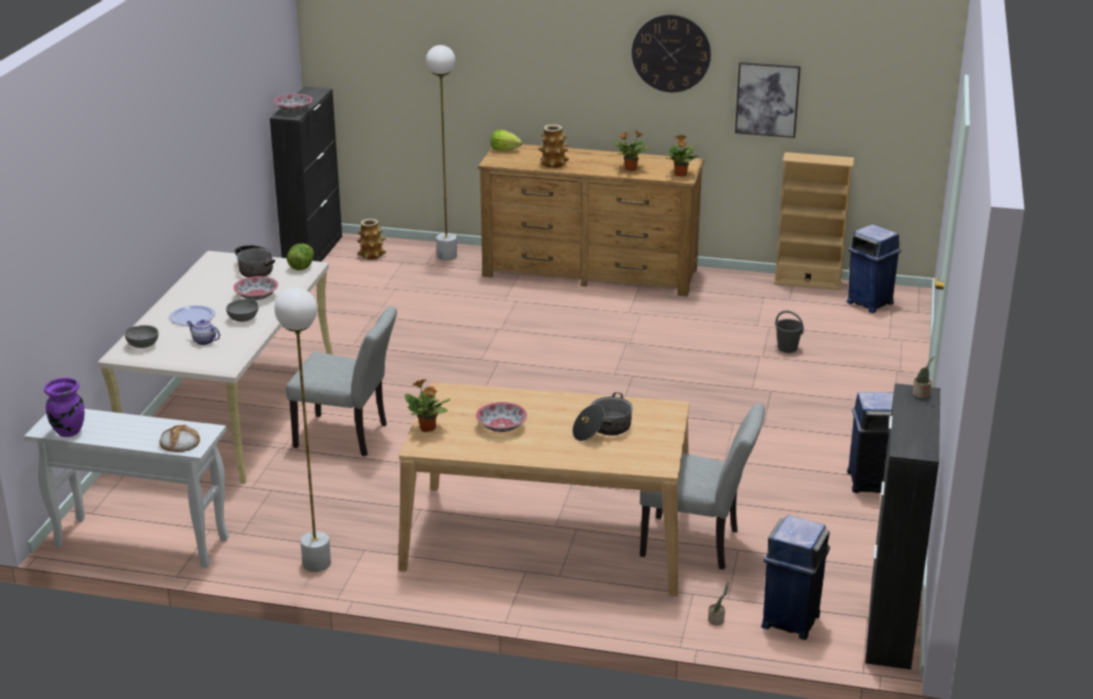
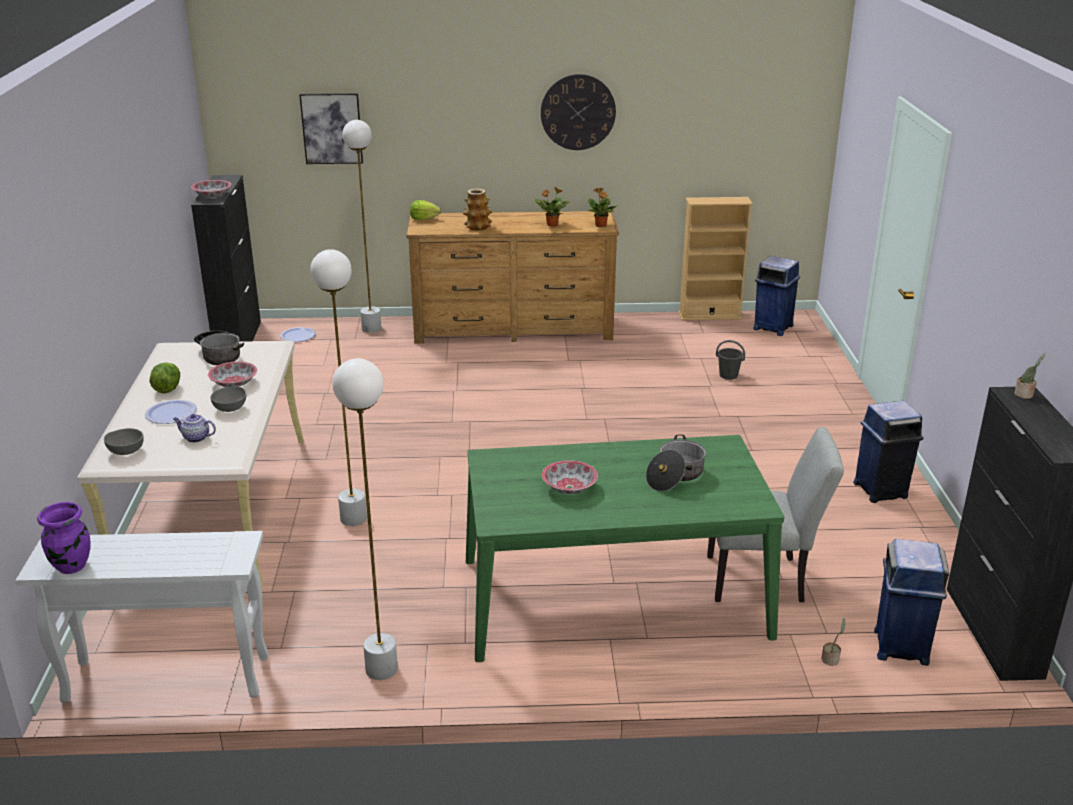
camera: 15 degrees left, 0 degrees up
bread [159,425,200,452] -> none
grey chair [286,306,397,456] -> white floor lamp [311,249,367,526]
lettuce [287,244,314,270] -> lettuce moved to [149,363,180,393]
vase [357,219,386,259] -> plate [280,327,316,342]
beige dining table [398,382,689,597] -> green dining table [466,435,784,662]
potted plant [405,379,451,432] -> none
picture [735,62,801,138] -> picture moved to [299,93,363,164]

